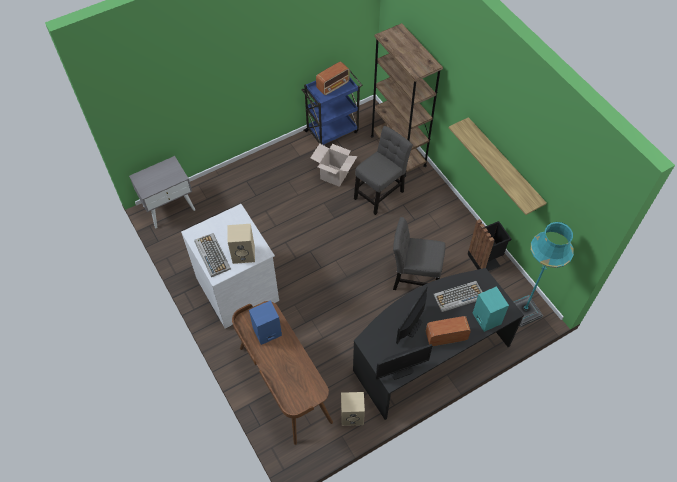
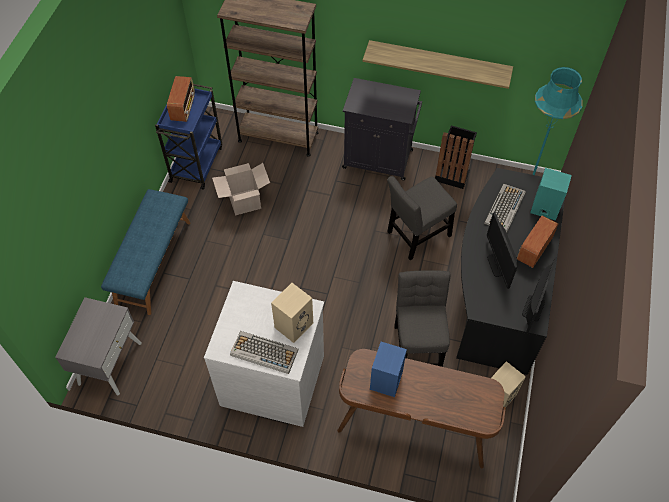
camera: 45 degrees left, 0 degrees up
grey chair [354,126,413,215] -> grey chair moved to [394,270,451,367]
none -> blue bench [101,189,191,315]
none -> black cabinet [342,78,422,180]

